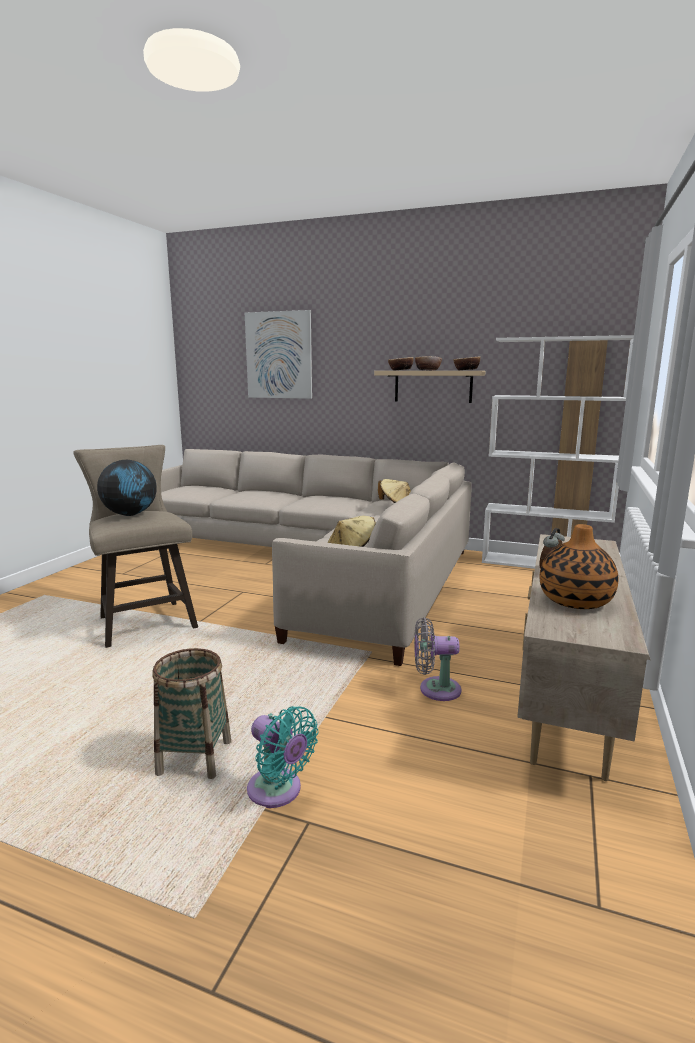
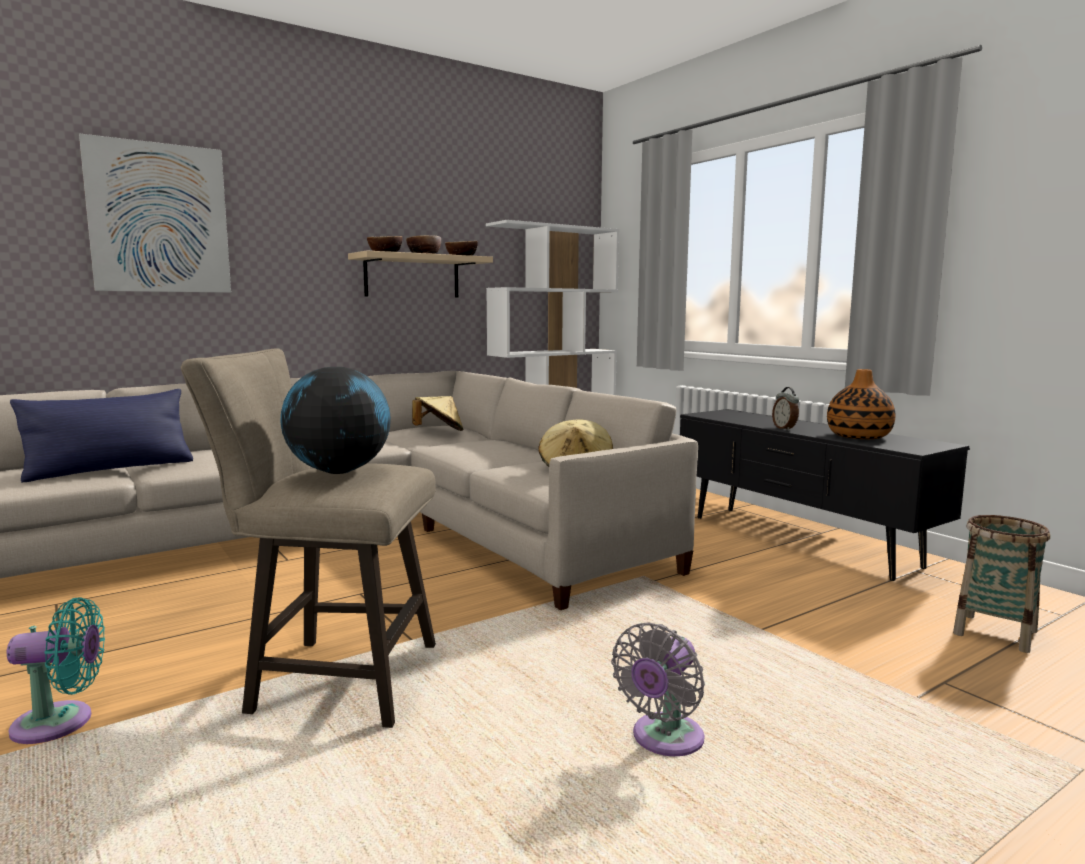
camera: 55 degrees left, 5 degrees down
basket [153,648,231,779] -> basket moved to [953,515,1050,653]
turquoise fan [247,706,319,808] -> turquoise fan moved to [7,598,105,744]
grey fan [414,617,462,701] -> grey fan moved to [611,622,705,756]
beige tv stand [517,534,650,781] -> black tv stand [680,409,970,581]
none -> blue pillow [10,389,193,482]

